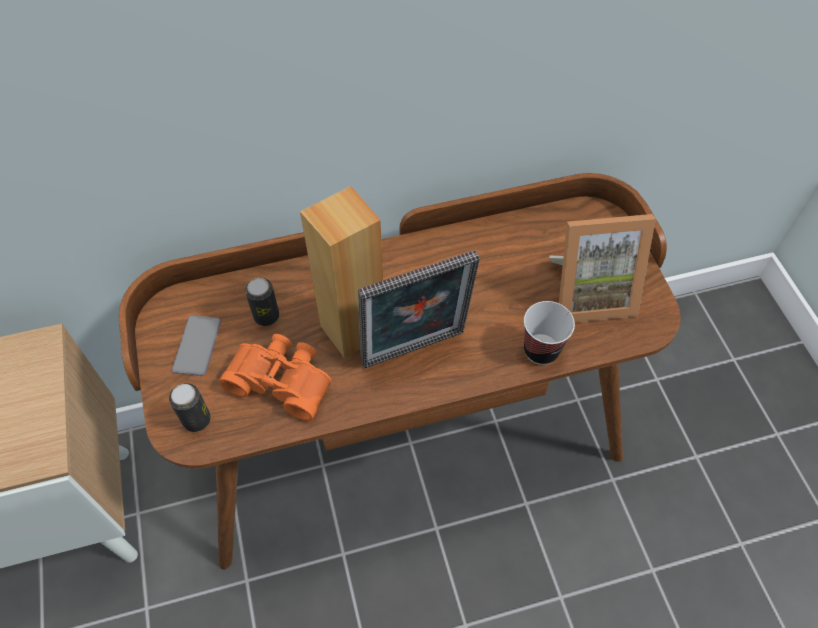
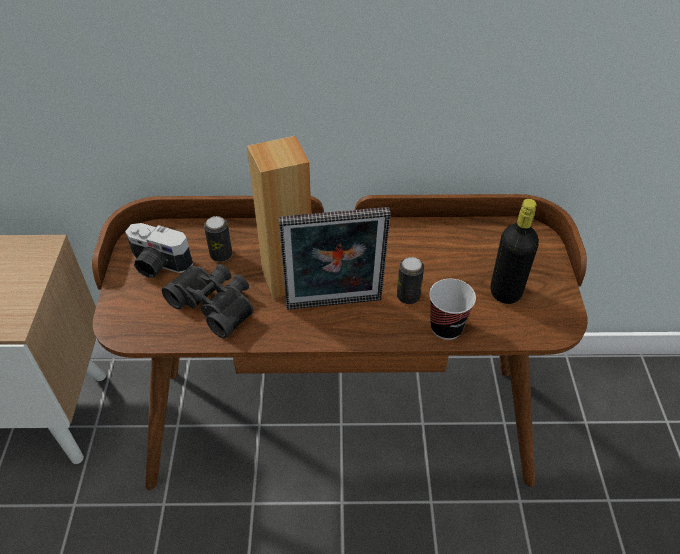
camera: 15 degrees right, 10 degrees down
can [169,383,211,432] -> can moved to [397,257,424,304]
phone [172,315,221,376] -> camera [125,223,193,278]
orange binoculars [219,334,332,421] -> black binoculars [162,264,254,338]
picture frame [549,214,656,322] -> black bottle [490,199,539,304]

